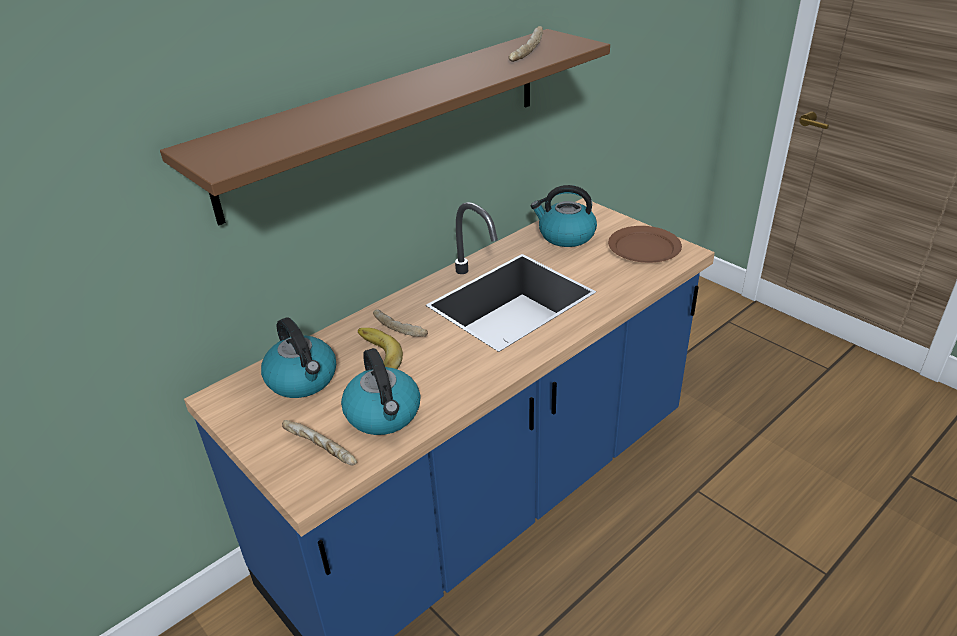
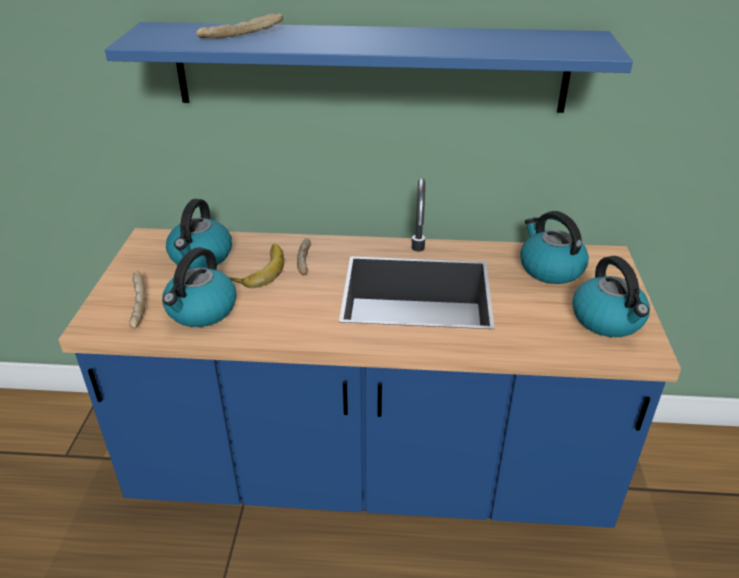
camera: 45 degrees right, 0 degrees up
brown shelf [160,29,610,225] -> blue shelf [105,22,633,113]
bread [509,26,543,62] -> bread moved to [196,13,283,38]
brown plate [608,226,682,263] -> kettle [572,256,650,337]

